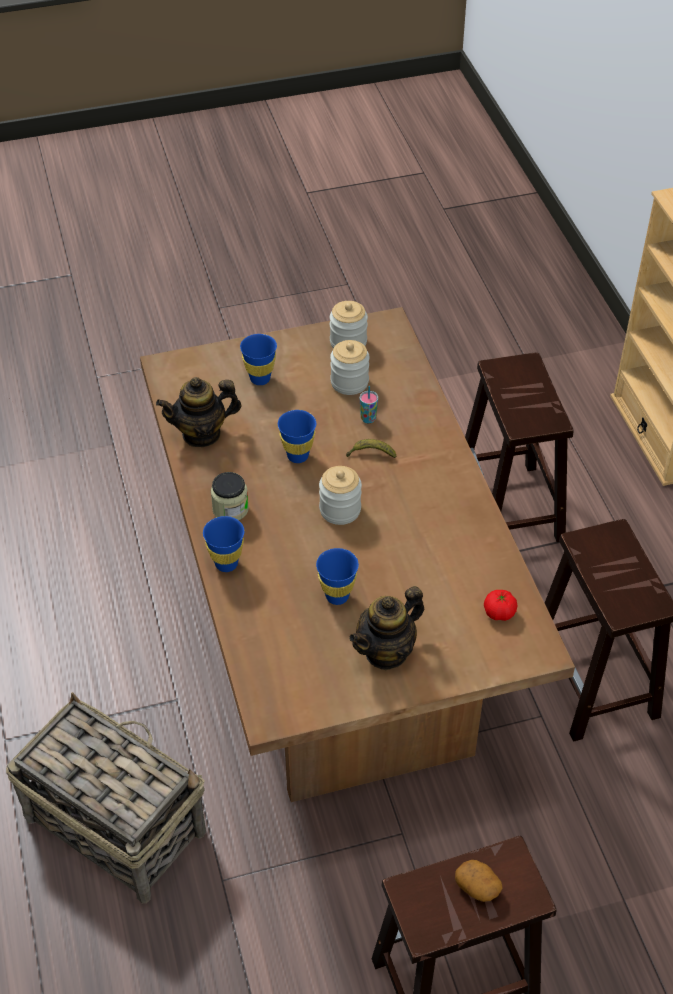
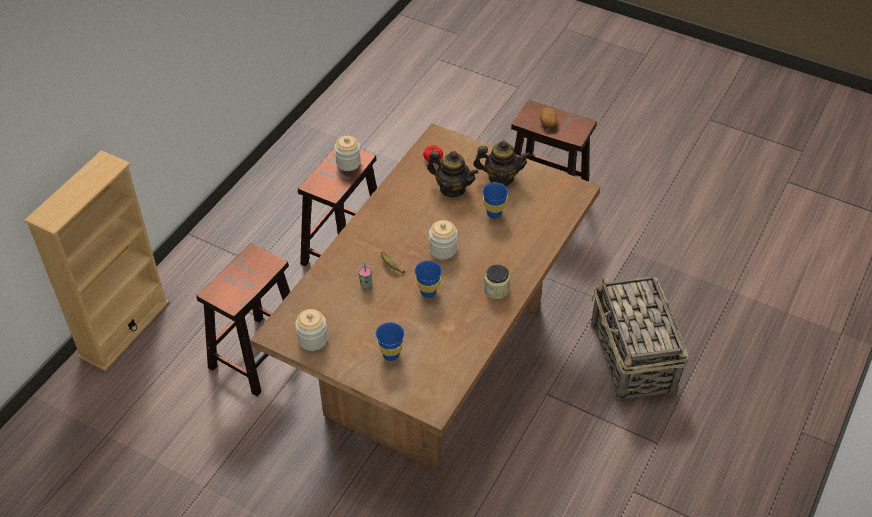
camera: 135 degrees left, 0 degrees up
teapot [156,377,241,447] -> teapot moved to [427,151,478,197]
blue cup [203,516,244,572] -> none
jar [330,340,370,395] -> jar moved to [335,136,361,171]

